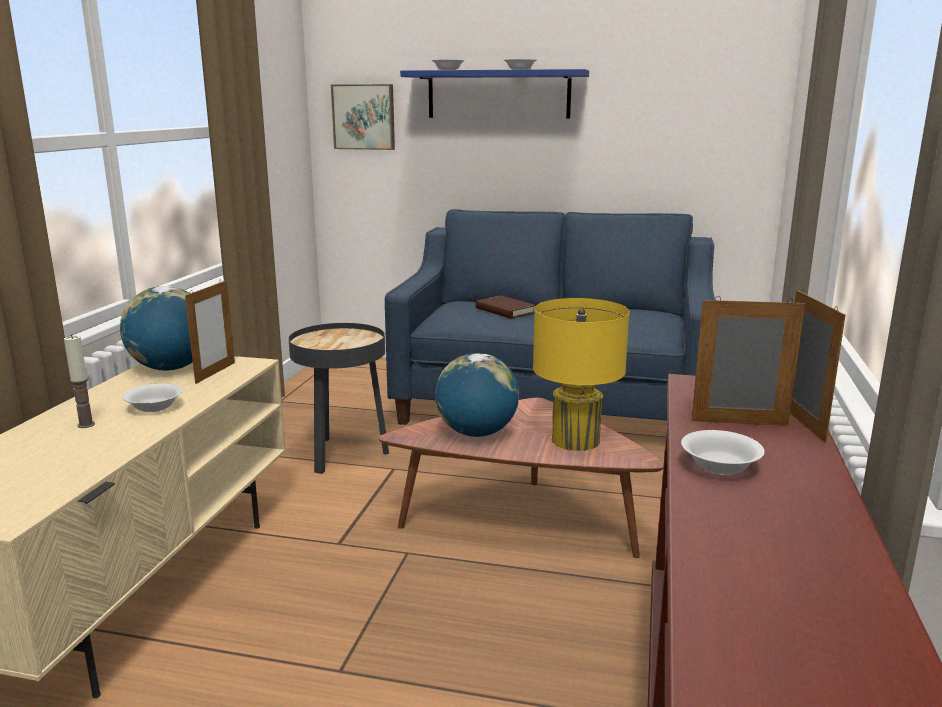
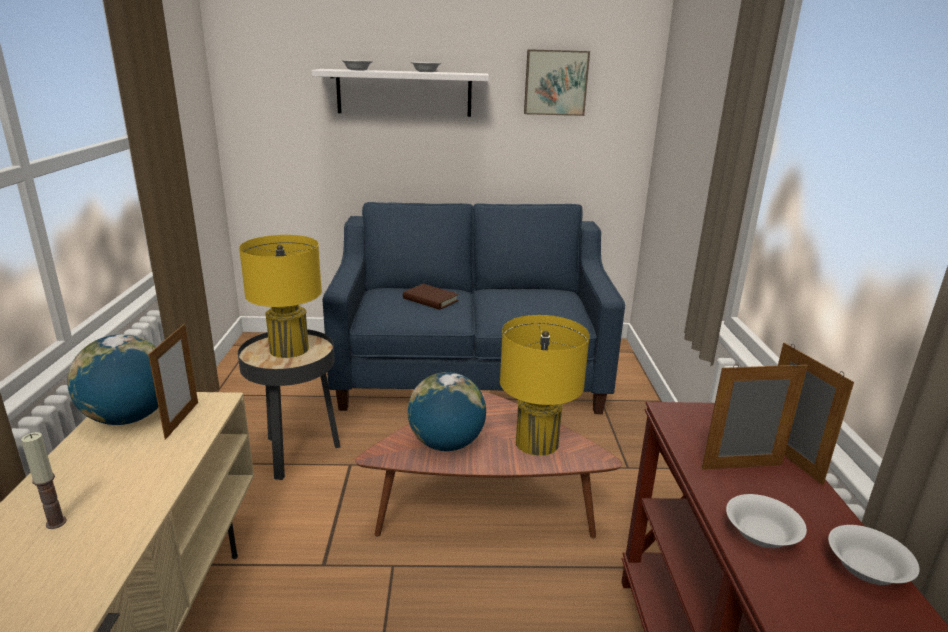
camera: 15 degrees left, 5 degrees up
white bowl [123,384,182,412] -> white bowl moved to [828,525,920,585]
picture [331,84,395,150] -> picture moved to [524,49,590,116]
blue shelf [400,69,589,119] -> white shelf [311,69,489,117]
none -> yellow table lamp [239,235,322,358]

